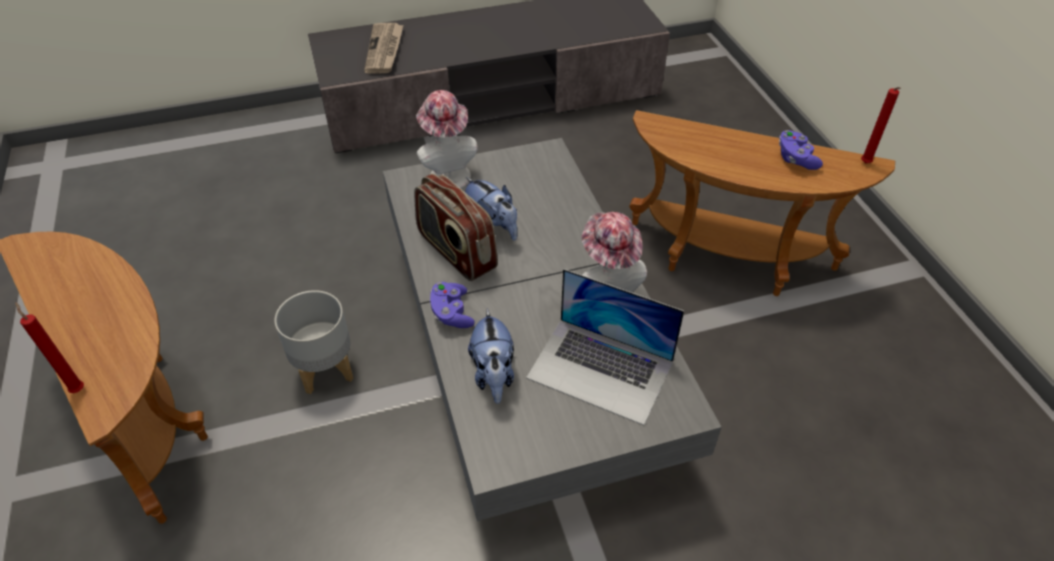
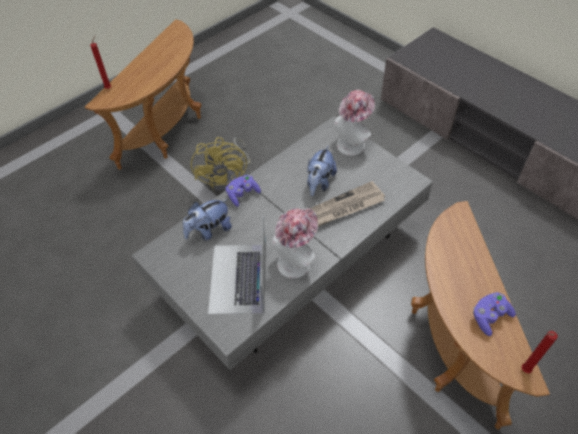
camera: 65 degrees right, 5 degrees up
grey planter [274,290,353,394] -> yellow fan [191,137,250,193]
newspaper [364,23,403,74] -> newspaper moved to [310,181,385,227]
radio [414,174,498,281] -> none

